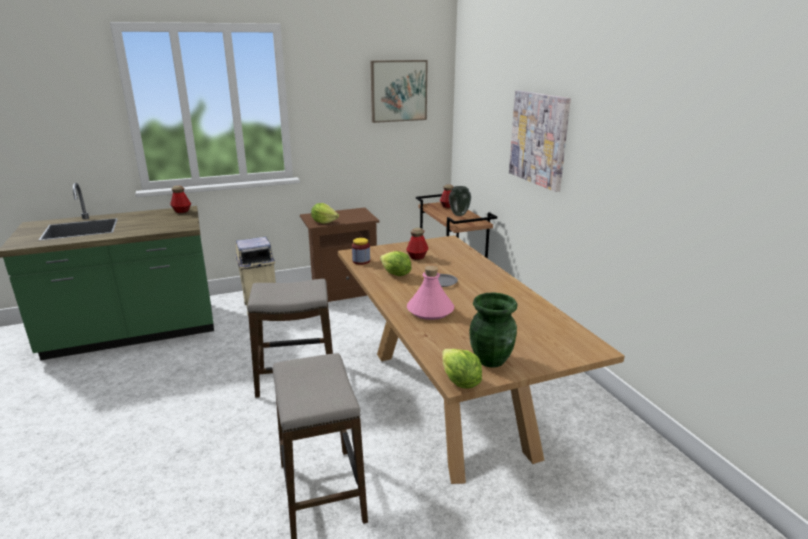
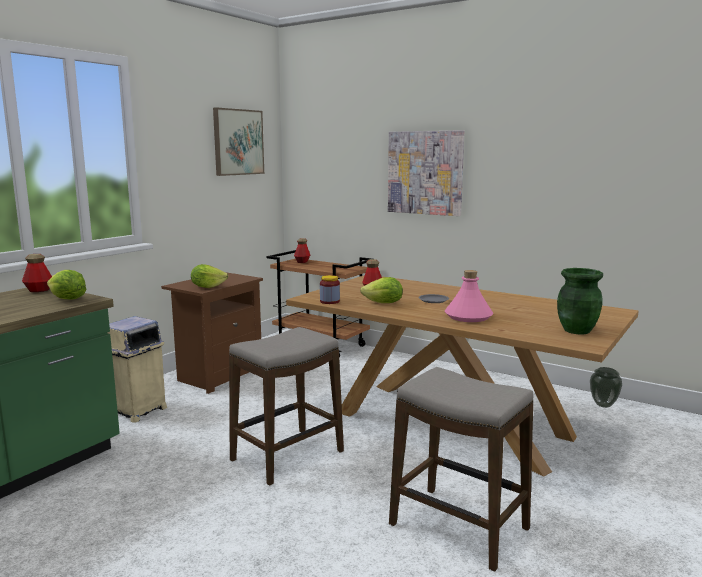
camera: 35 degrees left, 10 degrees down
lettuce [442,349,482,389] -> lettuce moved to [47,270,86,300]
vase [449,186,471,216] -> vase moved to [590,367,622,408]

